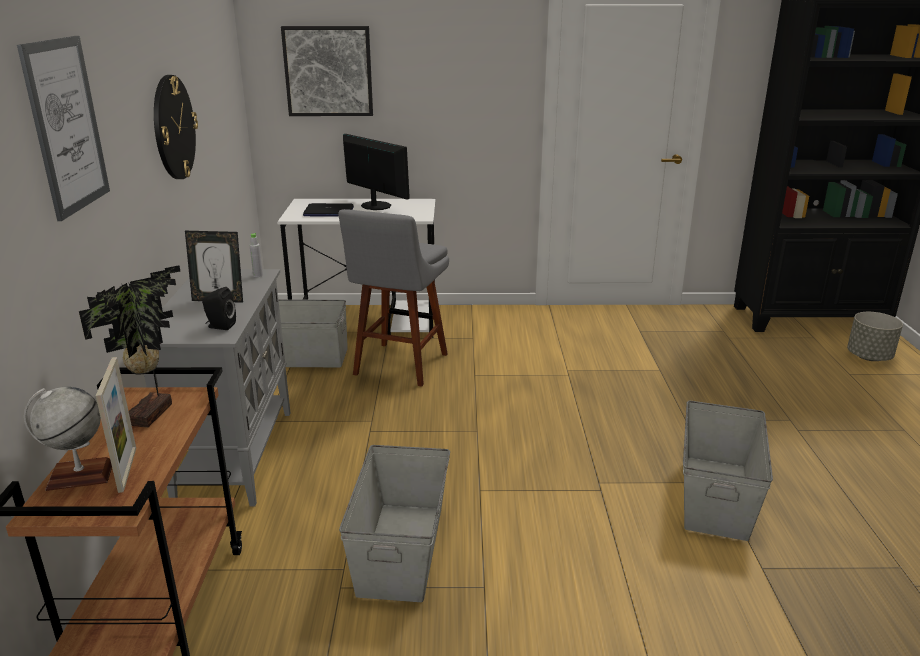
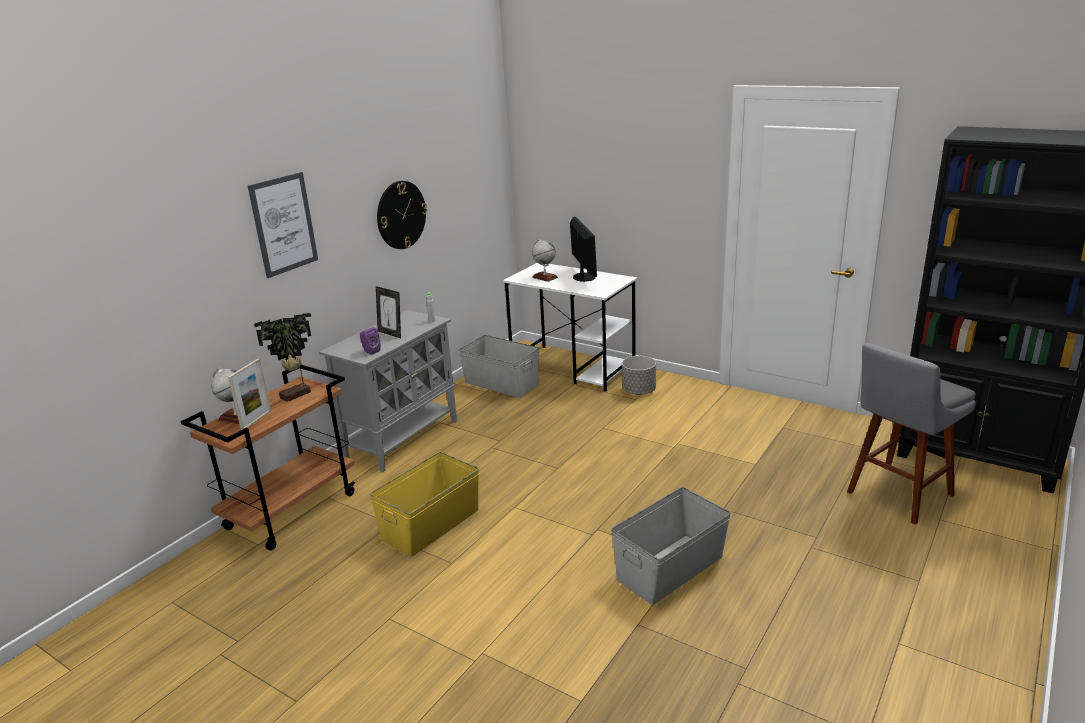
camera: 35 degrees right, 0 degrees up
black speaker [202,287,236,330] -> purple speaker [360,327,381,355]
picture [281,26,373,116] -> none
laptop [303,203,354,216] -> globe [532,239,558,282]
grey stool [338,209,449,387] -> grey stool moved to [847,343,976,525]
grey storage box [339,445,450,602] -> yellow storage box [370,452,479,557]
grey planter [847,312,903,361] -> grey planter moved to [622,356,656,395]

